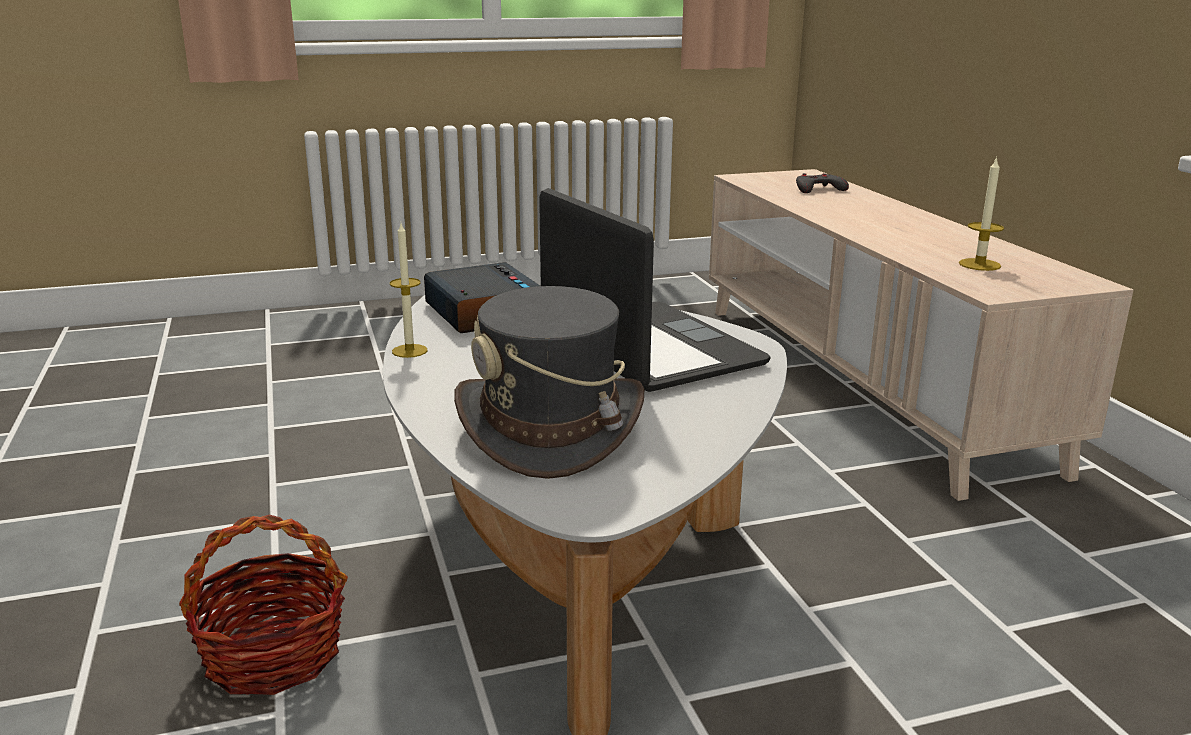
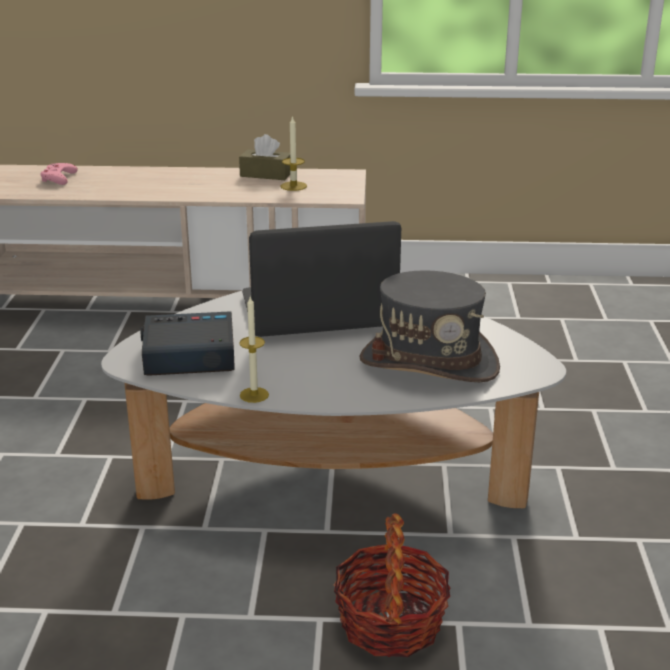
camera: 70 degrees left, 5 degrees up
grey game controller [796,173,849,193] -> pink game controller [40,163,78,185]
none -> brown tissue box [239,134,290,180]

